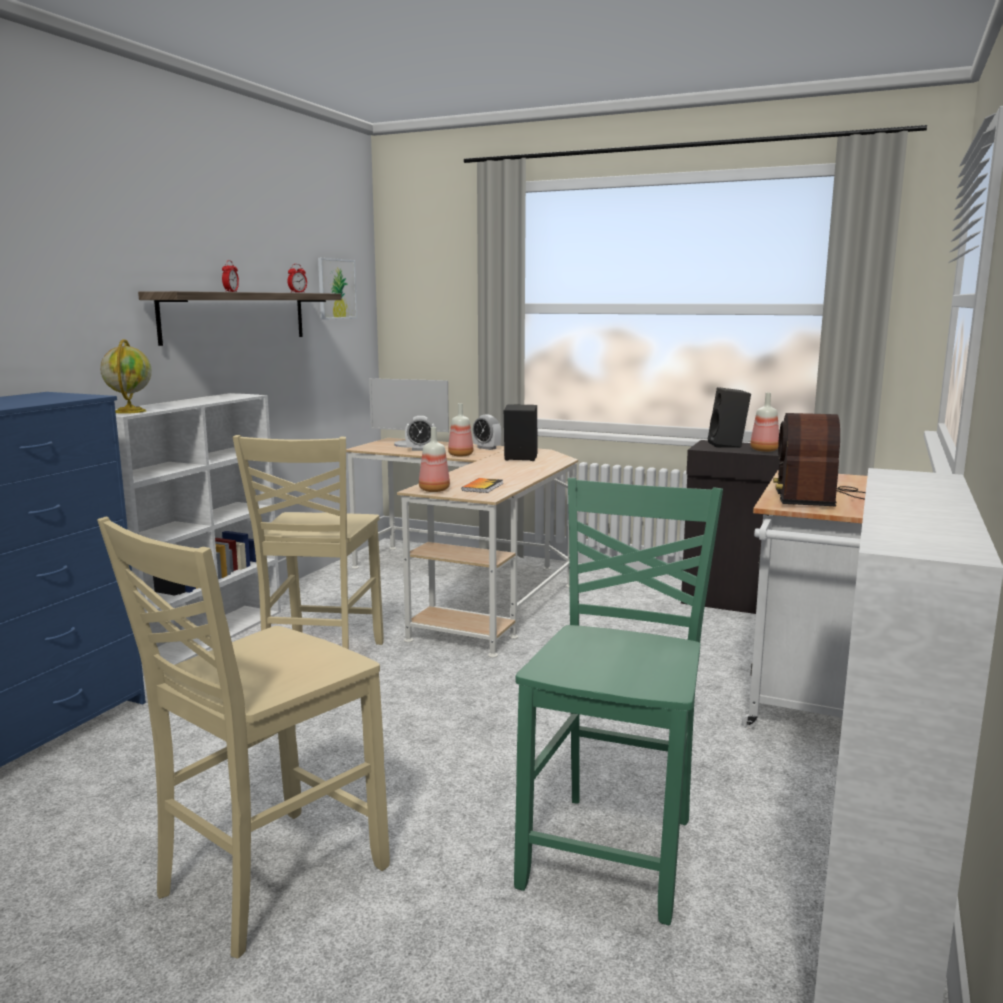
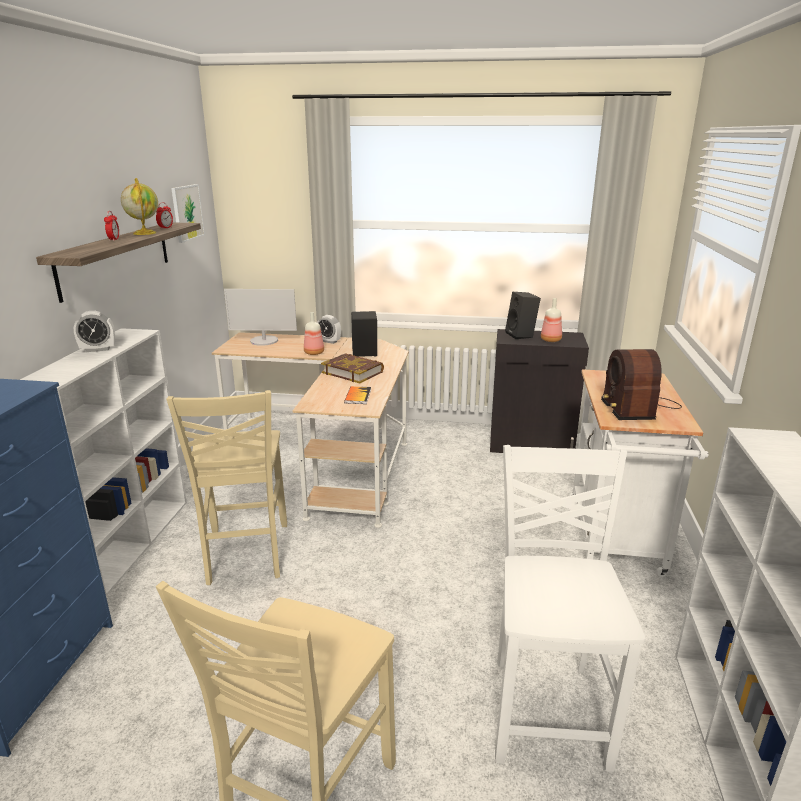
camera: 15 degrees left, 10 degrees up
globe [100,339,152,414] -> globe moved to [121,178,158,235]
alarm clock [405,416,435,451] -> alarm clock moved to [74,311,115,352]
bottle [419,427,450,492] -> none
green chair [514,478,723,925] -> white chair [495,445,646,772]
none -> book [321,353,384,383]

